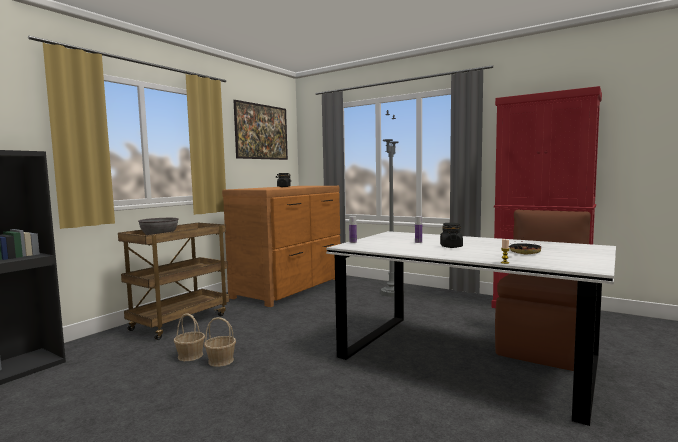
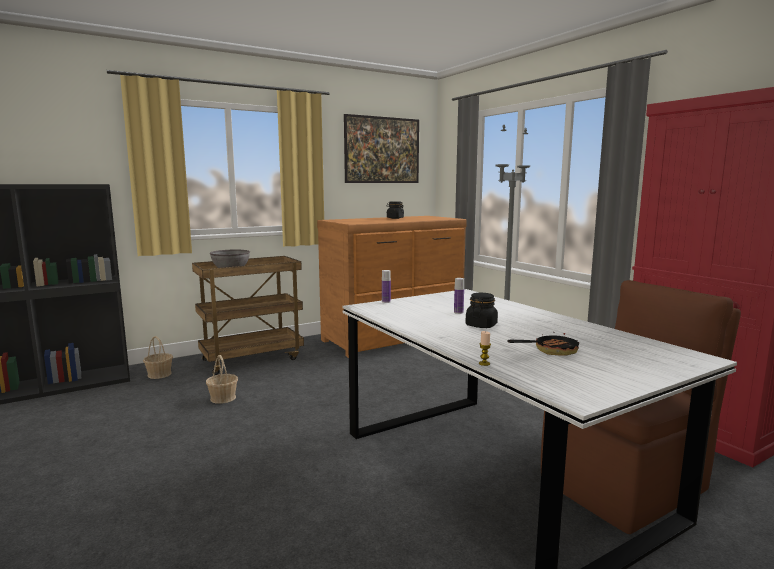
camera: 25 degrees right, 5 degrees up
basket [204,317,236,367] -> basket moved to [143,336,173,379]

